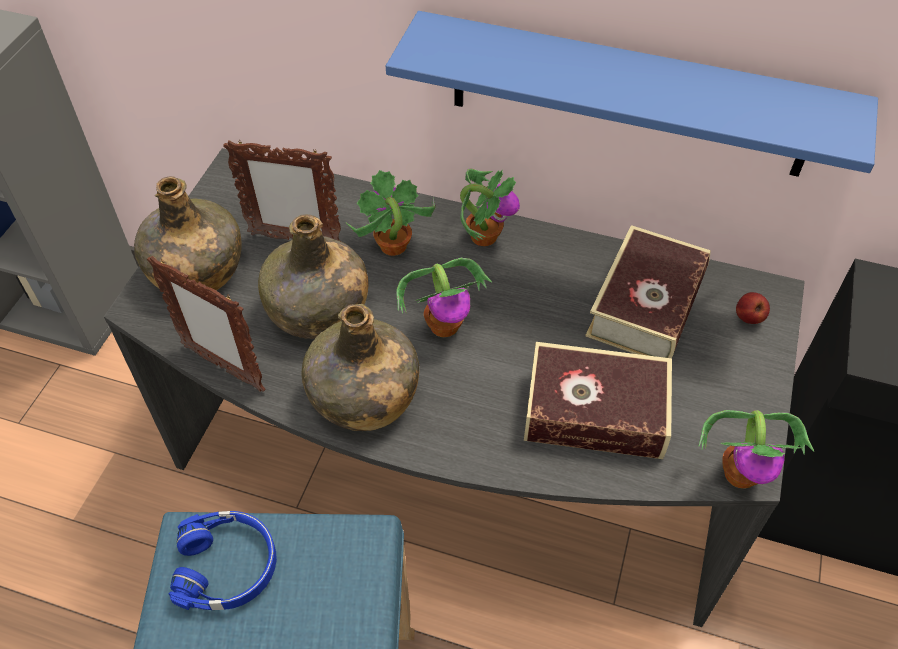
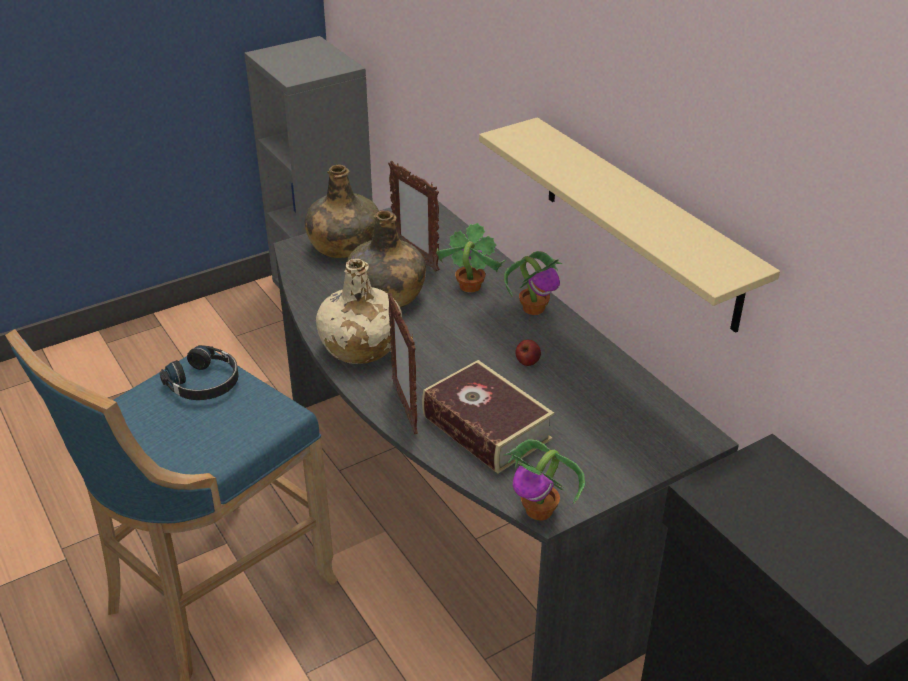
camera: 40 degrees right, 15 degrees down
picture frame [147,256,266,392] -> picture frame moved to [388,293,418,434]
blue headphones [168,511,277,610] -> black headphones [160,345,239,400]
green bottle [302,304,419,431] -> beige bottle [316,259,402,364]
blue shelf [386,11,878,177] -> beige shelf [479,118,780,333]
potted plant [396,258,492,337] -> none
book [586,225,711,358] -> none
apple [736,292,770,324] -> apple moved to [515,340,541,366]

